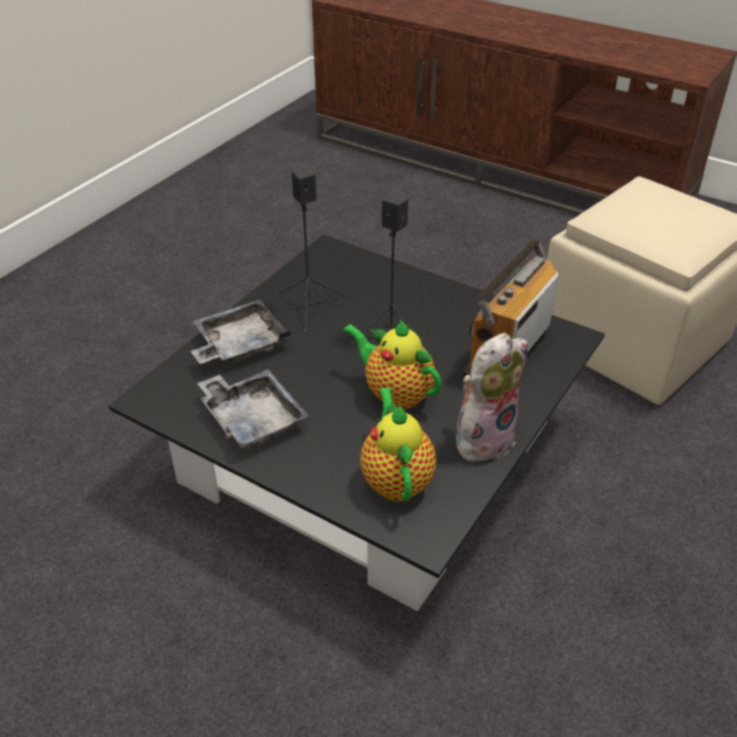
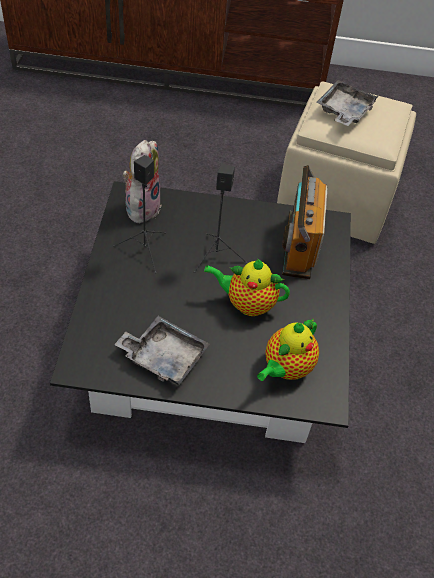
camera: 30 degrees left, 10 degrees up
grey tray [191,299,291,364] -> grey tray moved to [317,80,379,126]
teapot [360,387,436,501] -> teapot turned 105 degrees counterclockwise [257,318,319,381]
plush toy [456,333,527,462] -> plush toy moved to [123,140,162,223]

